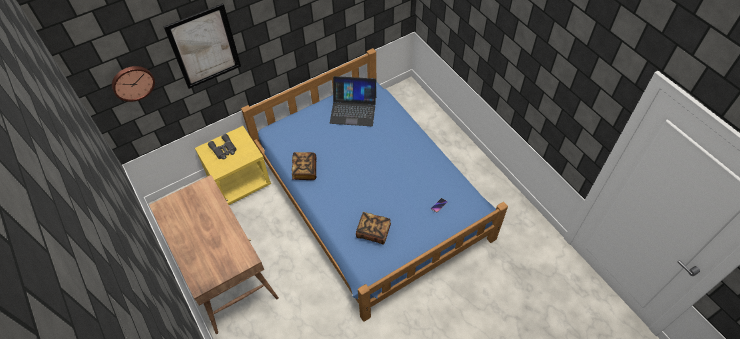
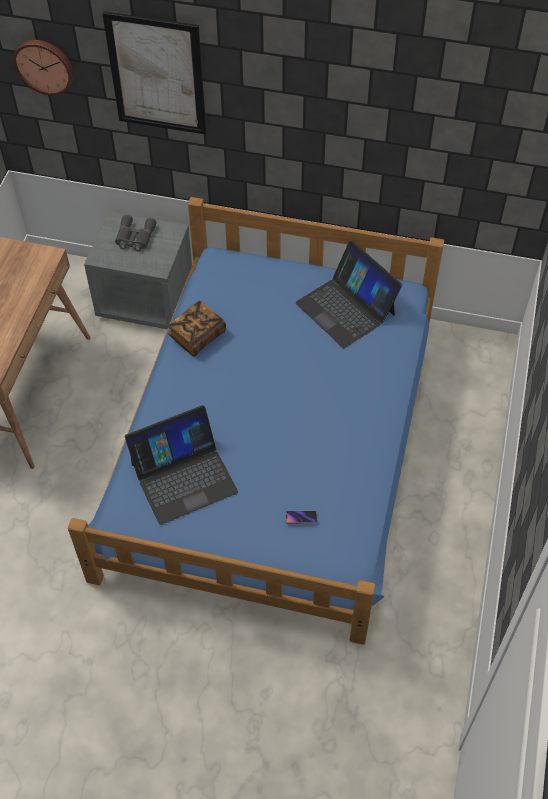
camera: 45 degrees right, 0 degrees up
yellow nightstand [195,126,271,205] -> grey nightstand [84,211,192,329]
book [356,212,391,245] -> laptop [125,405,238,525]

